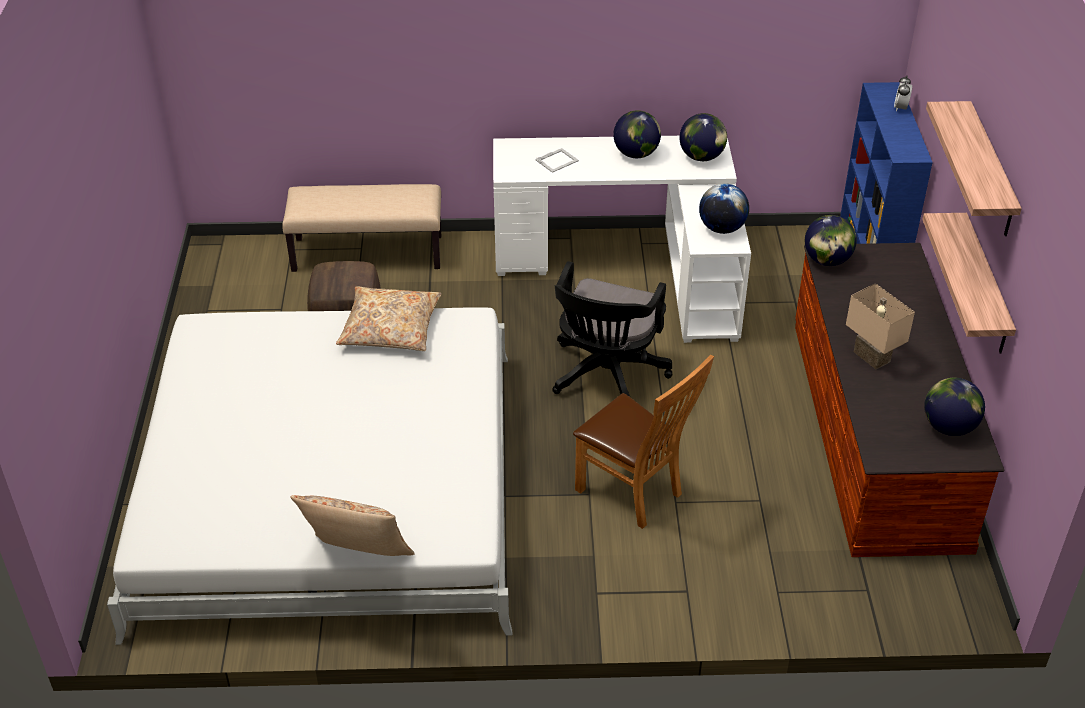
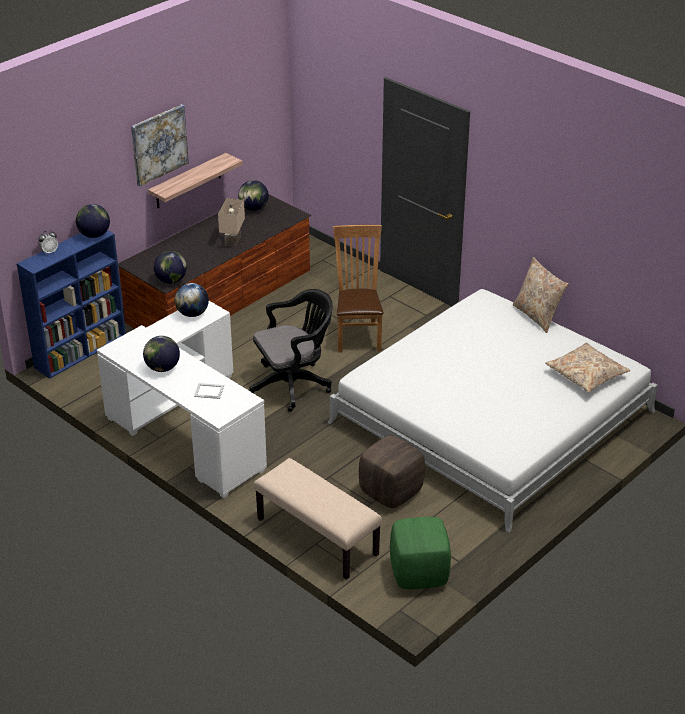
camera: 135 degrees left, 5 degrees down
beige pillow [336,286,442,351] -> beige pillow moved to [545,343,630,392]
globe [679,113,727,161] -> globe moved to [76,204,110,238]
shelf [926,101,1022,236] -> picture [131,104,189,187]
none -> green ottoman [390,517,451,589]

